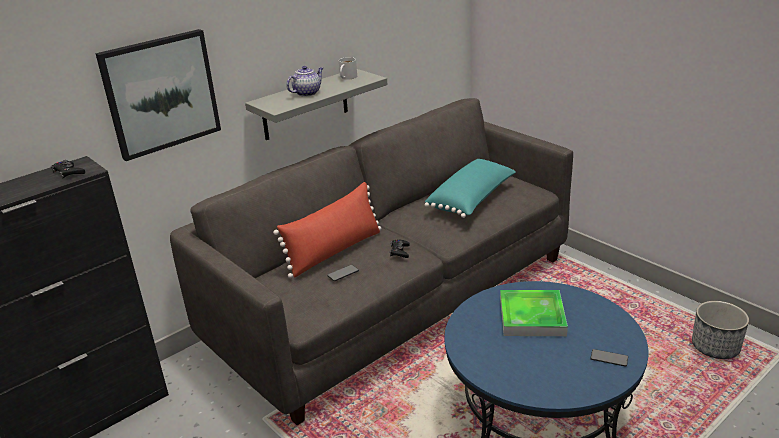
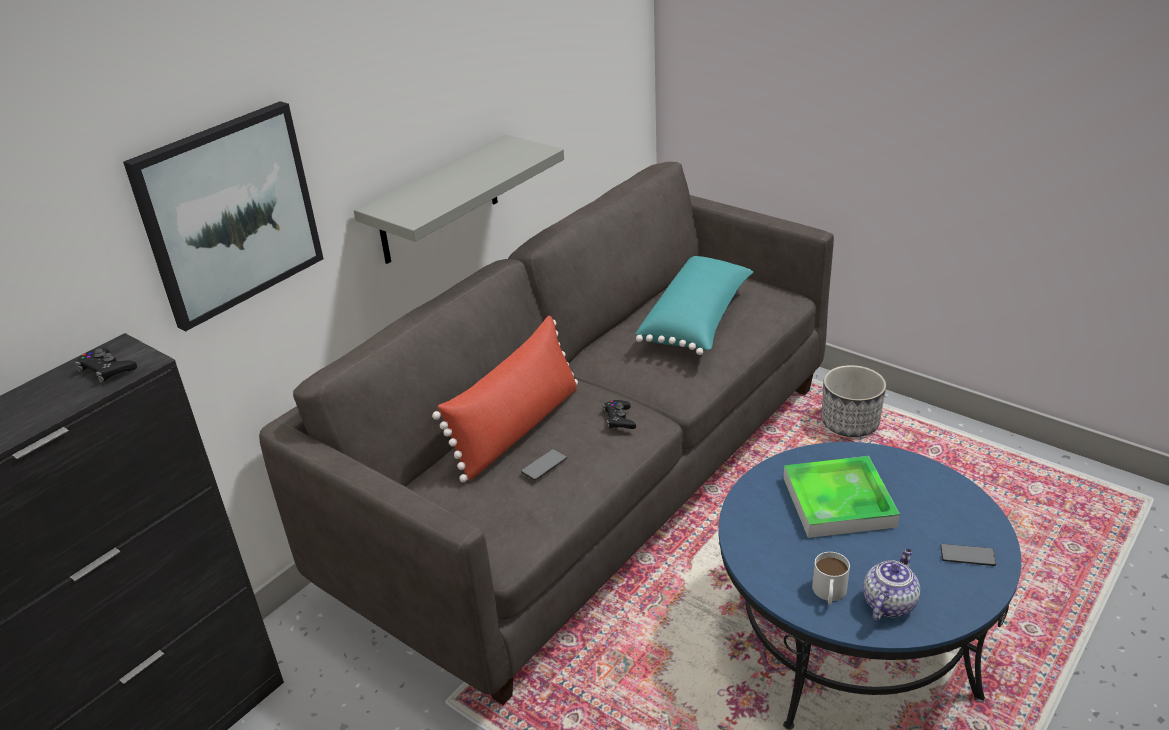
camera: 10 degrees left, 5 degrees up
teapot [286,66,323,97] -> teapot moved to [863,548,920,620]
white mug [339,57,357,80] -> white mug moved to [812,552,850,604]
planter [692,301,749,359] -> planter moved to [821,365,886,437]

